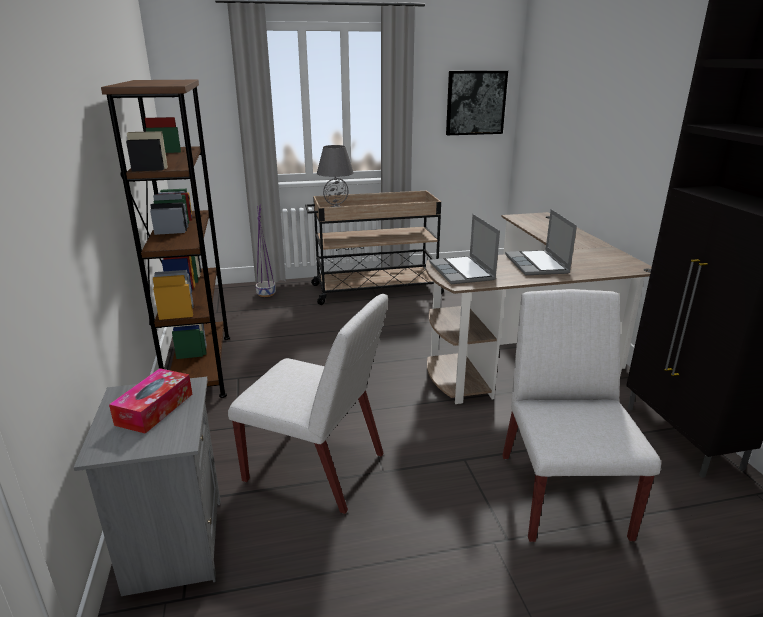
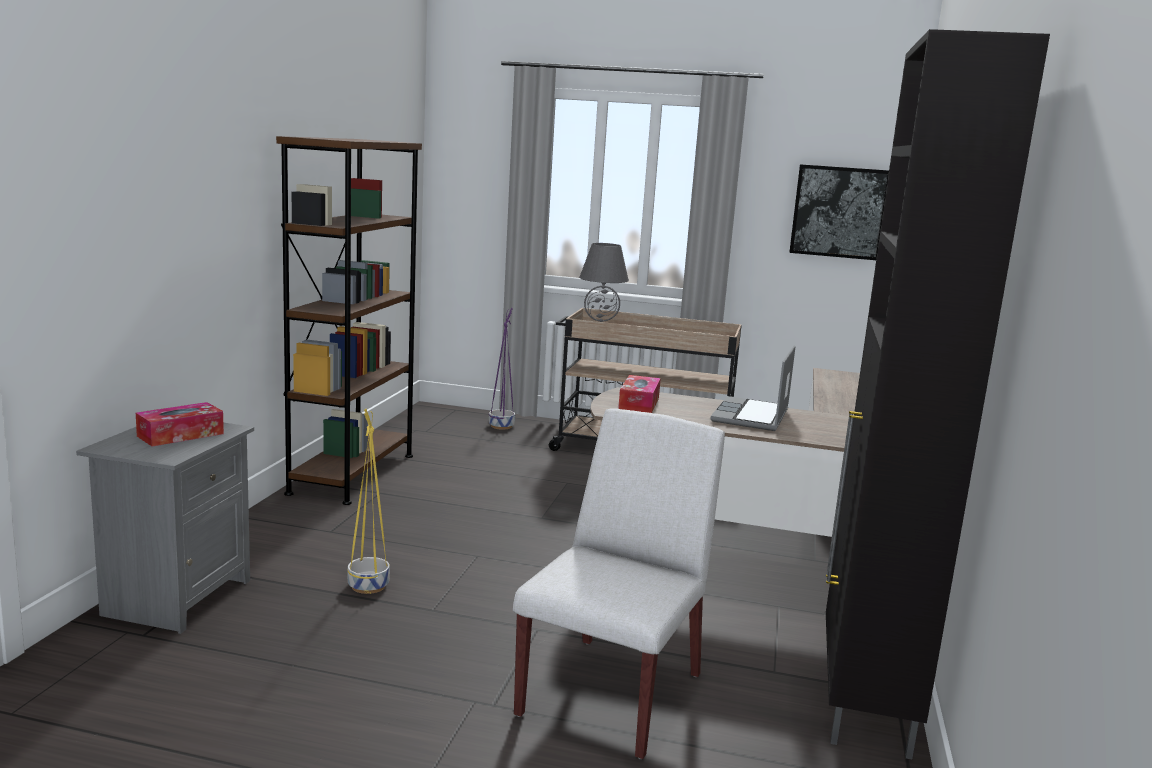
camera: 25 degrees right, 10 degrees down
white chair [228,294,388,514] -> yellow planter [348,409,390,594]
laptop [429,214,500,284] -> tissue box [618,375,661,413]

